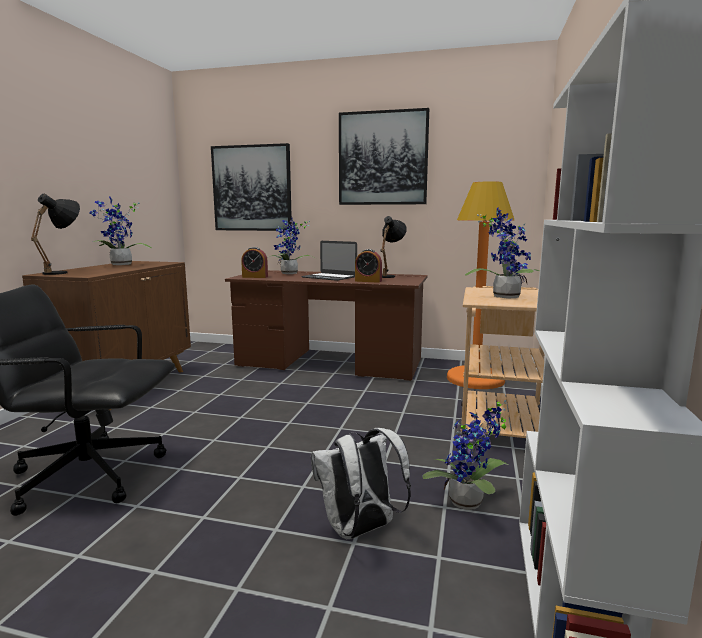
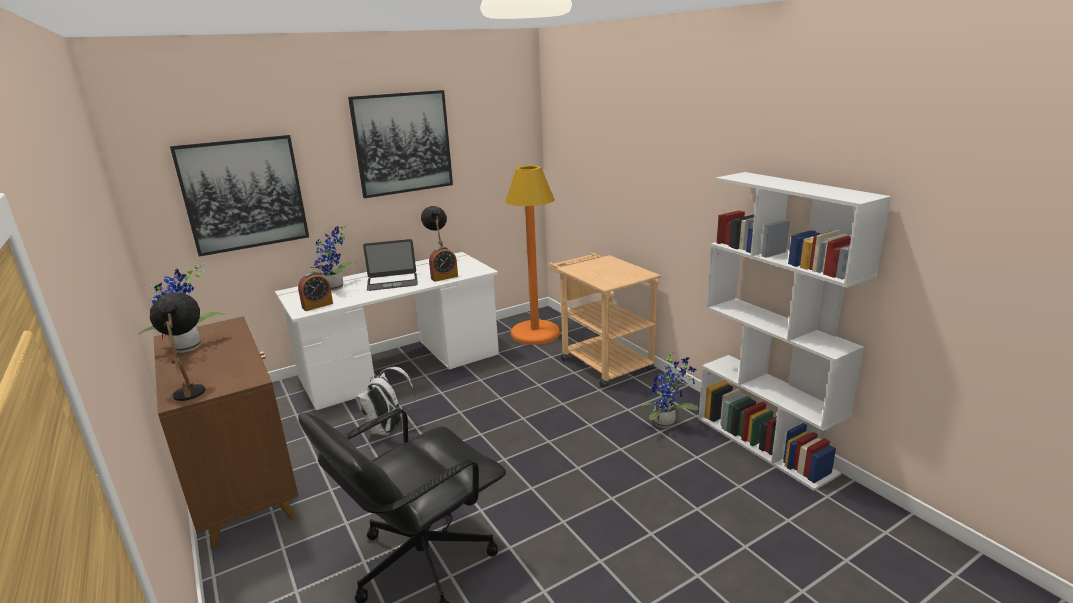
camera: 45 degrees left, 10 degrees up
brown desk [225,270,428,381] -> white desk [275,252,499,410]
white backpack [311,428,411,539] -> white backpack moved to [356,367,416,436]
potted plant [465,208,540,299] -> none

